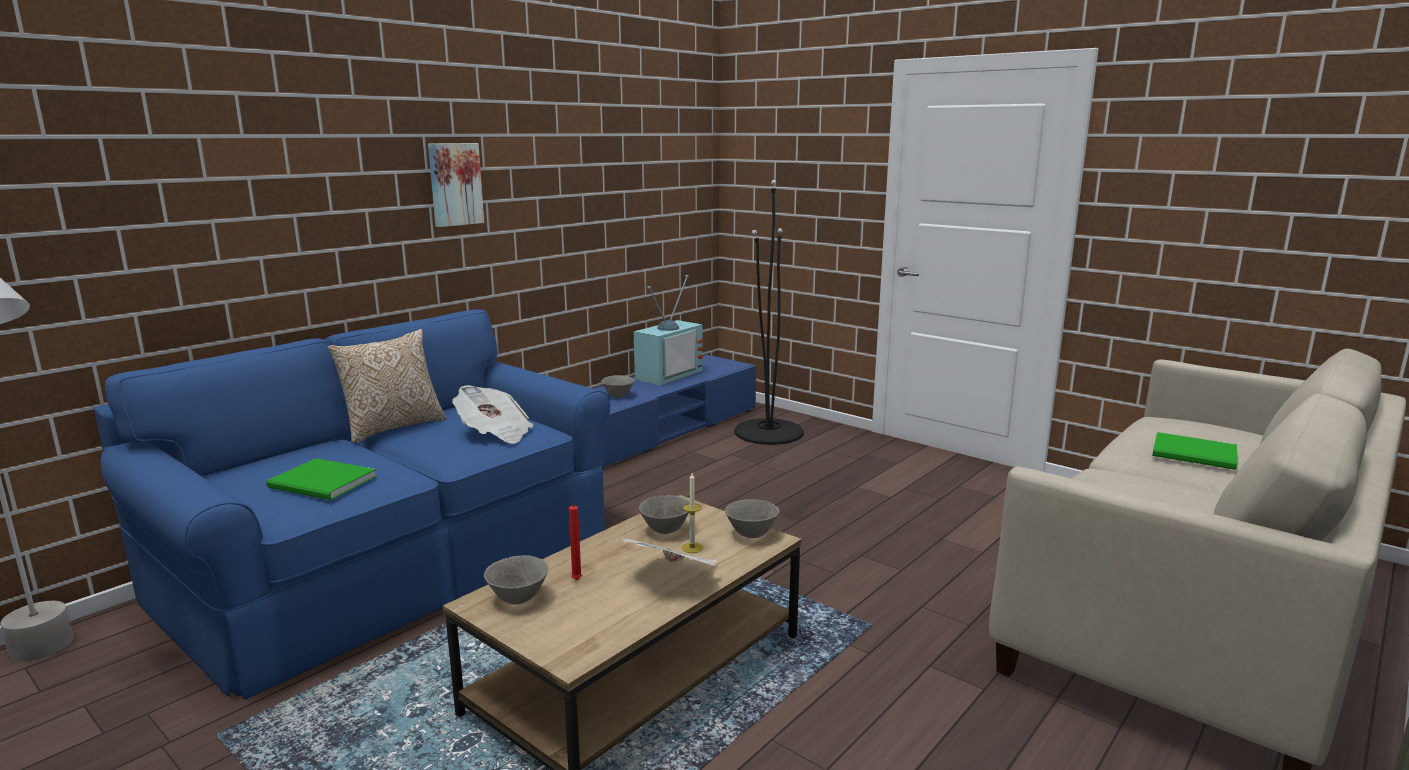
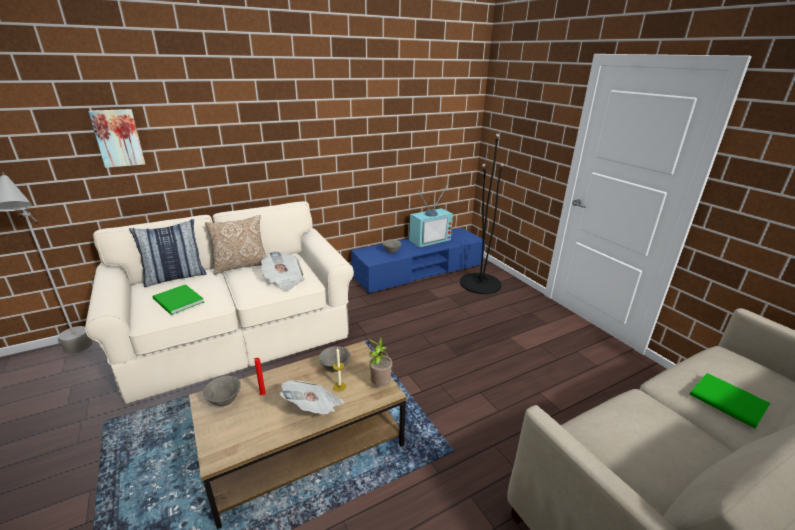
camera: 20 degrees right, 10 degrees up
blue sofa [94,309,610,700] -> beige sofa [85,201,354,404]
picture [428,143,484,227] -> picture moved to [88,109,145,168]
grey bowl [725,499,780,538] -> potted plant [369,336,392,386]
none -> pillow [129,219,207,287]

